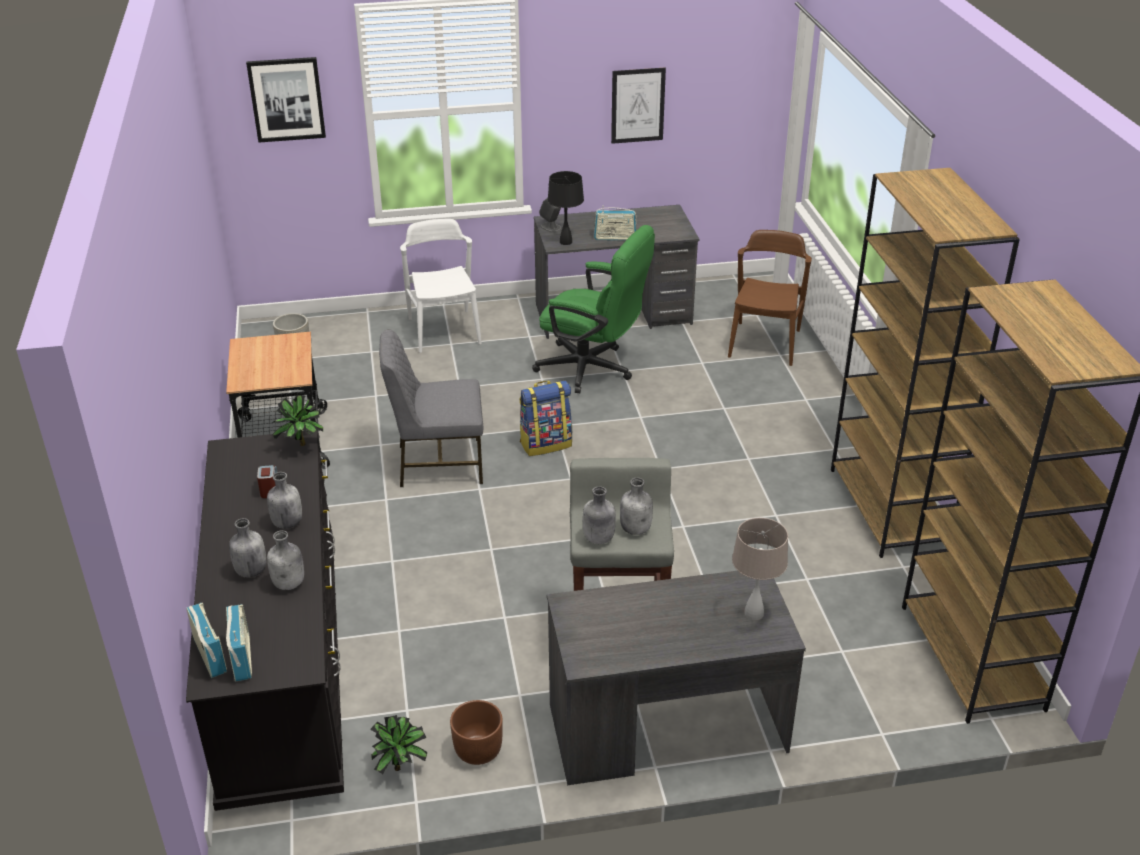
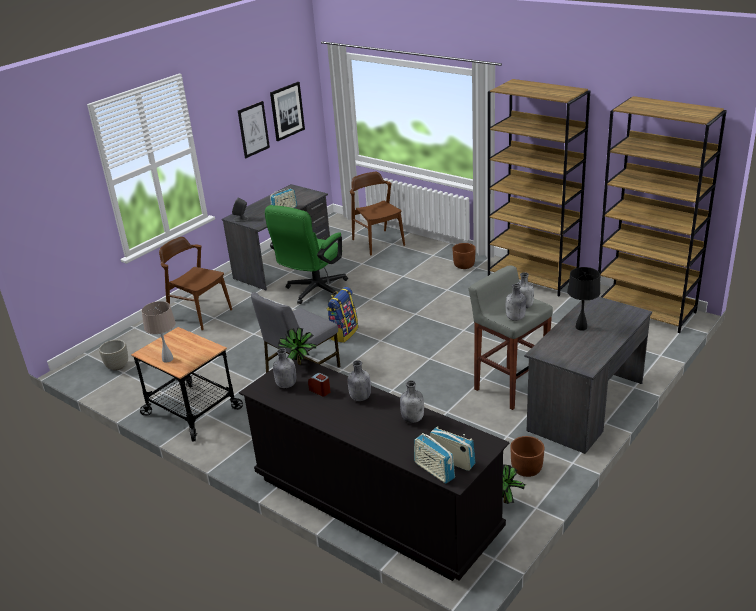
camera: 40 degrees left, 5 degrees down
radio [186,603,227,678] -> radio turned 150 degrees counterclockwise [414,433,455,484]
grey bottle [229,518,266,578] -> grey bottle moved to [273,348,296,388]
picture [246,57,326,143] -> picture moved to [270,82,305,141]
white chair [400,219,482,353] -> brown chair [159,237,232,331]
green office chair [532,225,655,393] -> green office chair turned 135 degrees clockwise [265,205,348,304]
black table lamp [548,171,584,245] -> black table lamp moved to [567,267,600,331]
beige table lamp [732,518,788,621] -> beige table lamp moved to [141,301,176,363]
none -> brown planter [452,243,476,269]

